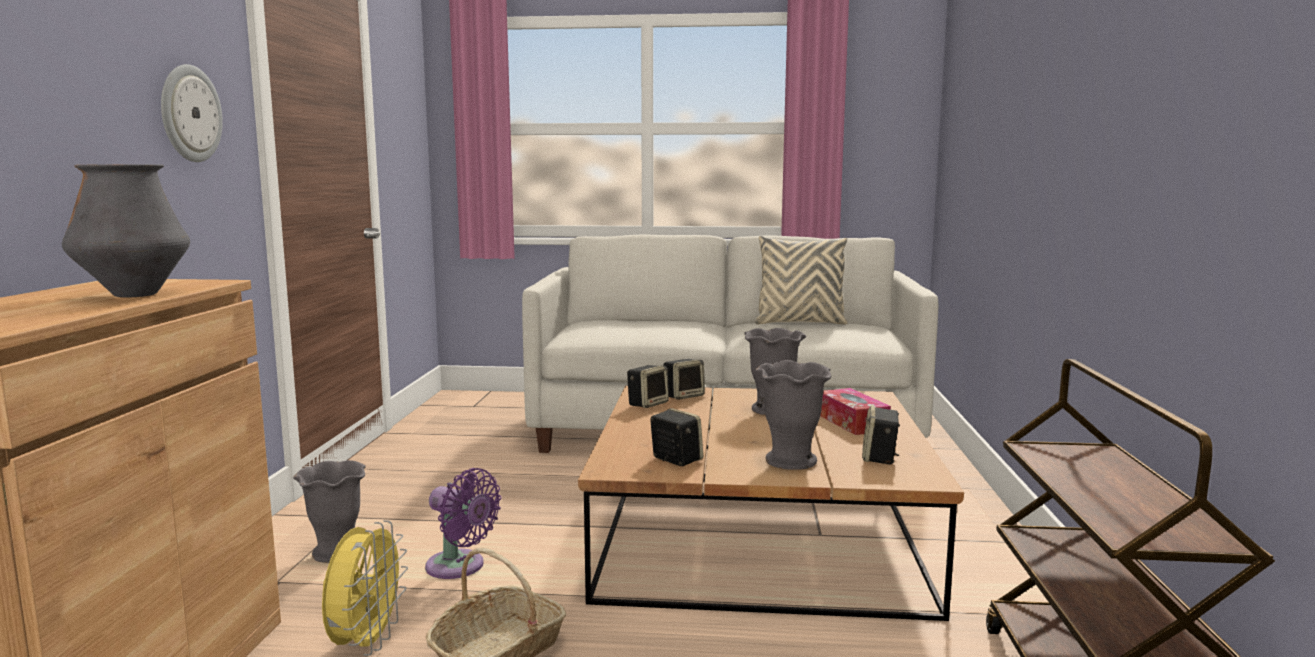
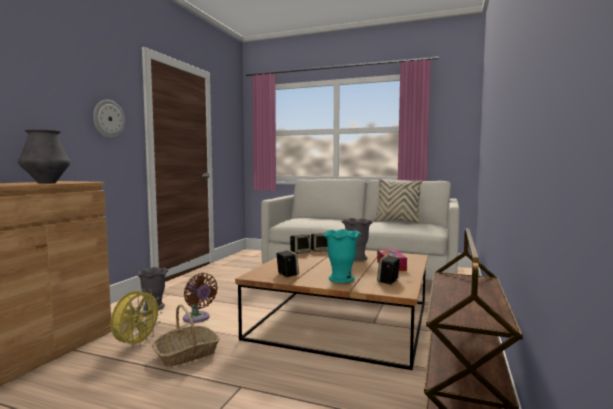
camera: 15 degrees right, 5 degrees down
purple fan [425,468,501,579] -> brown fan [183,273,218,323]
grey vase [755,360,831,470] -> turquoise vase [324,229,361,283]

